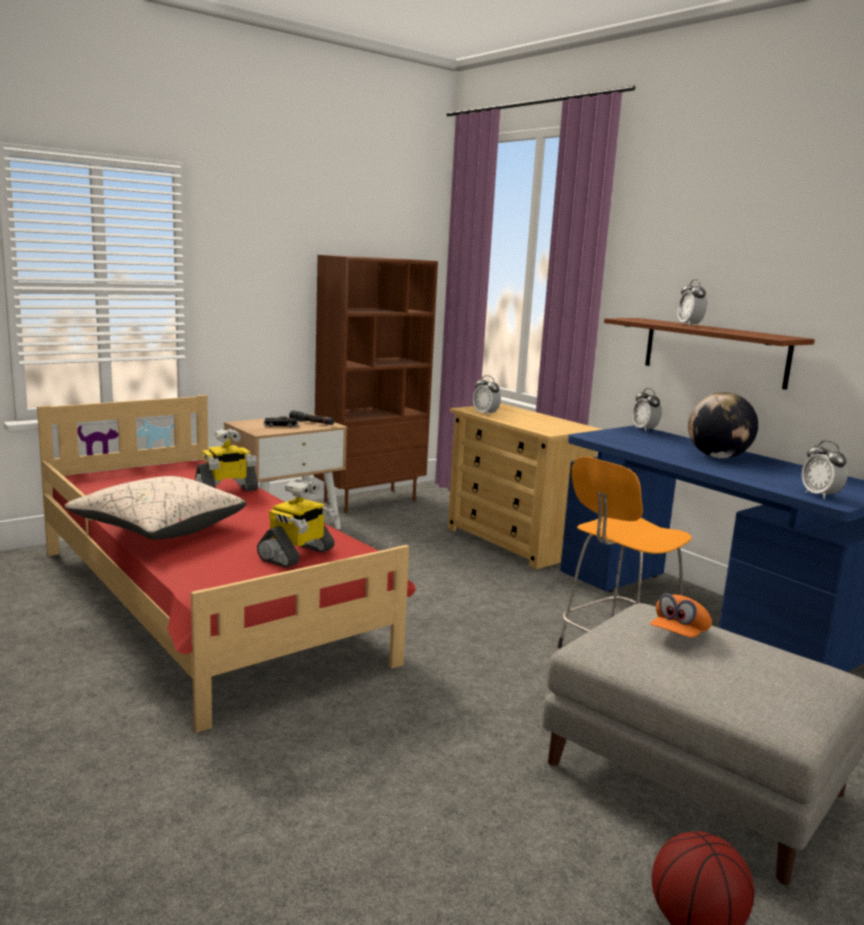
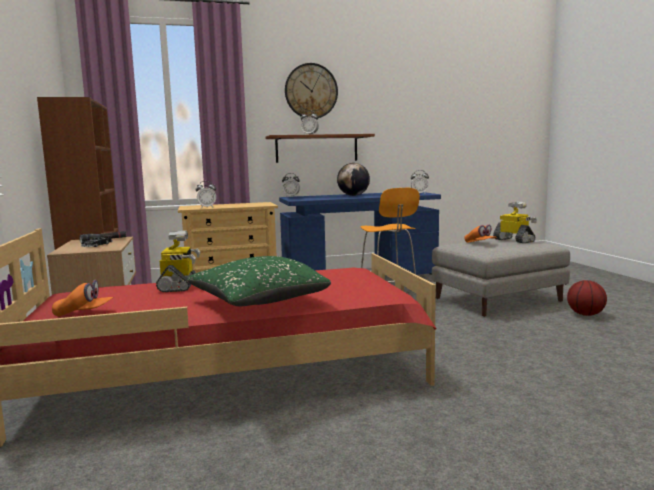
camera: 65 degrees left, 5 degrees down
beige pillow [65,476,246,540] -> green pillow [187,256,331,306]
toy robot [257,479,339,568] -> toy robot moved to [493,201,537,243]
none -> orange cap [52,280,113,317]
none -> wall clock [285,63,338,118]

